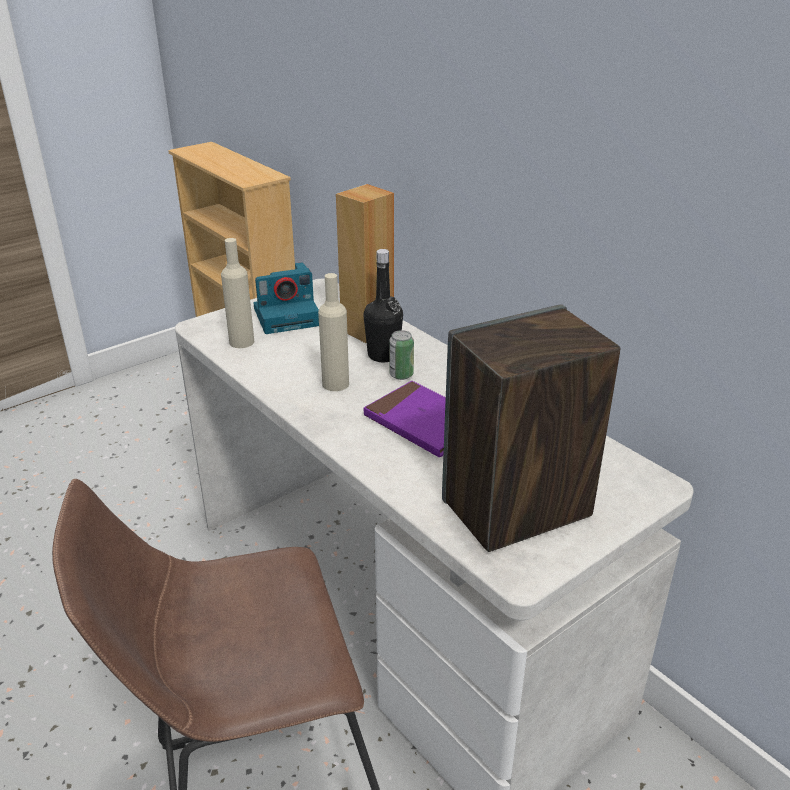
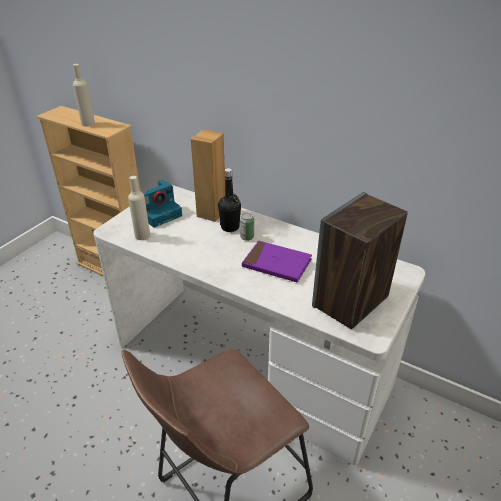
camera: 20 degrees left, 5 degrees up
beige bottle [318,273,349,391] -> beige bottle moved to [73,64,95,127]

